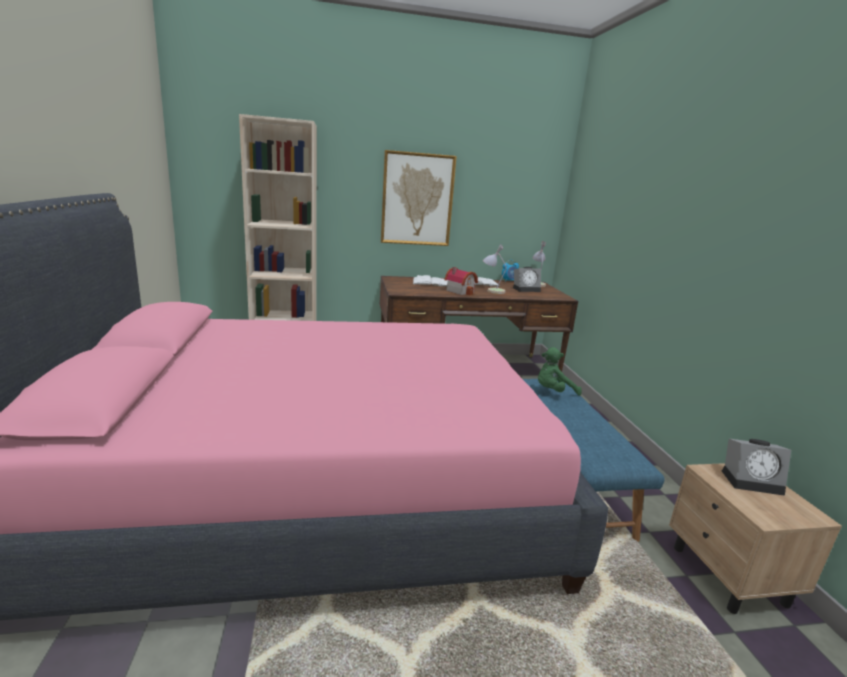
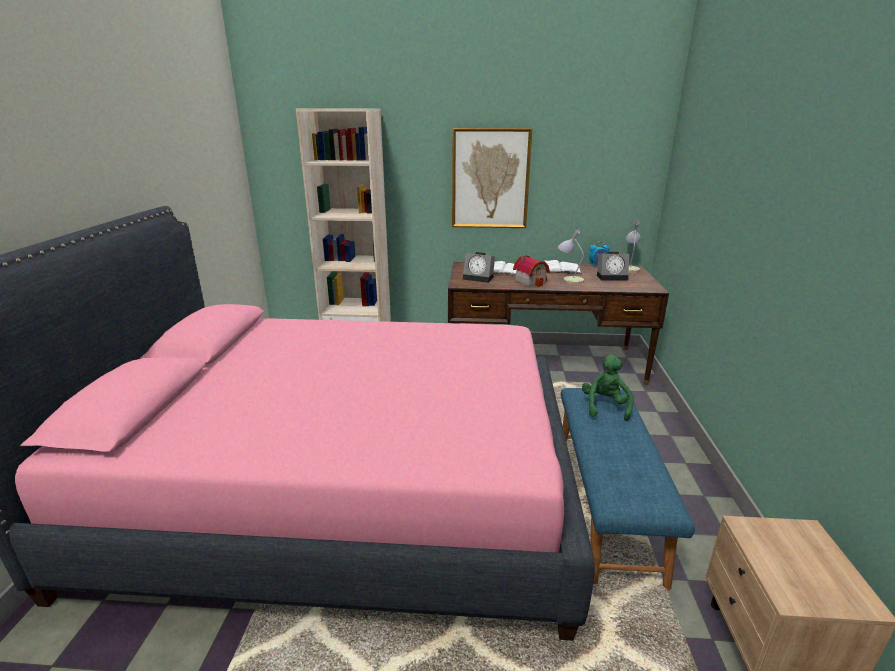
camera: 15 degrees right, 5 degrees up
green plush toy [538,347,582,396] -> green plush toy turned 105 degrees clockwise [582,355,634,421]
alarm clock [722,439,791,496] -> alarm clock moved to [463,252,495,283]

